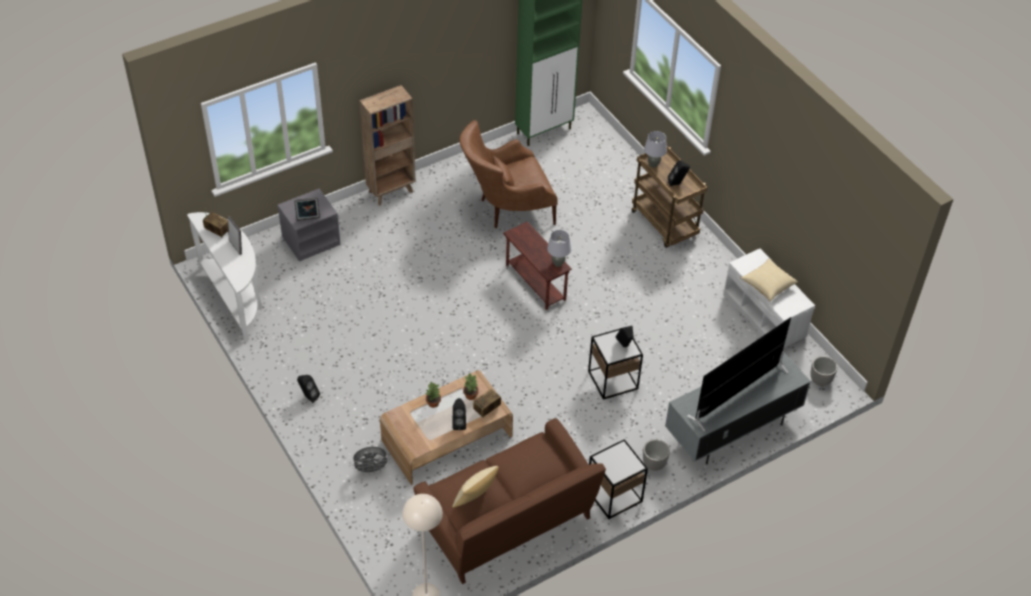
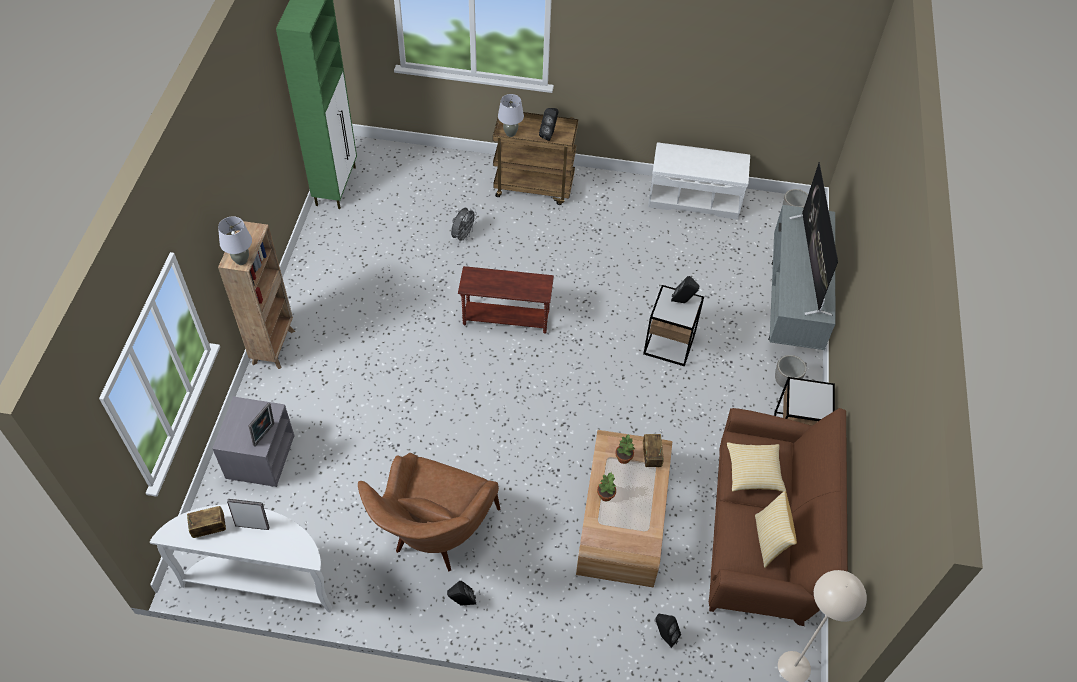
camera: 50 degrees left, 5 degrees up
grey fan [352,447,390,474] -> grey fan moved to [451,208,477,243]
black speaker [452,398,466,430] -> black speaker moved to [655,614,681,648]
brown armchair [459,120,558,228] -> brown armchair moved to [358,453,500,571]
grey table lamp [547,230,571,267] -> grey table lamp moved to [218,216,252,265]
pillow [741,259,798,302] -> pillow moved to [727,442,786,492]

